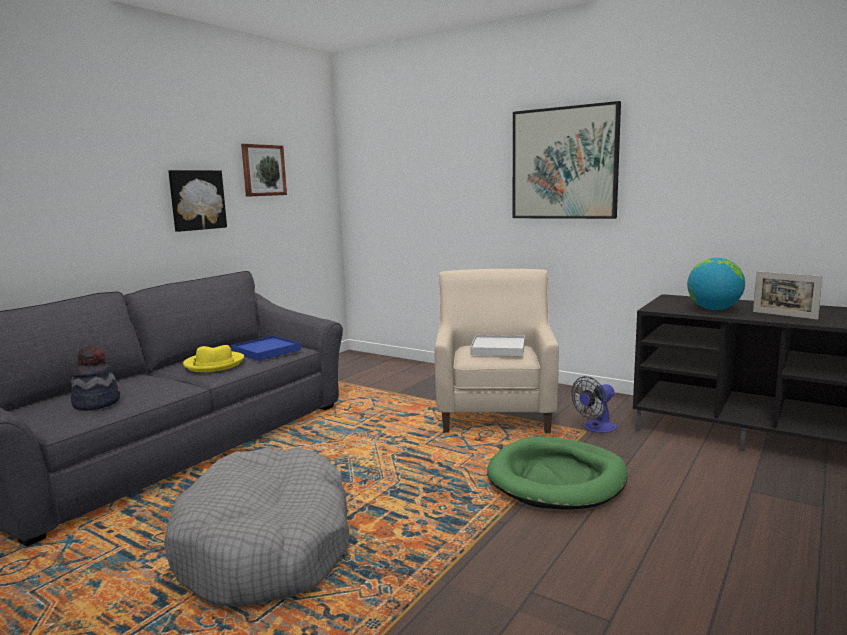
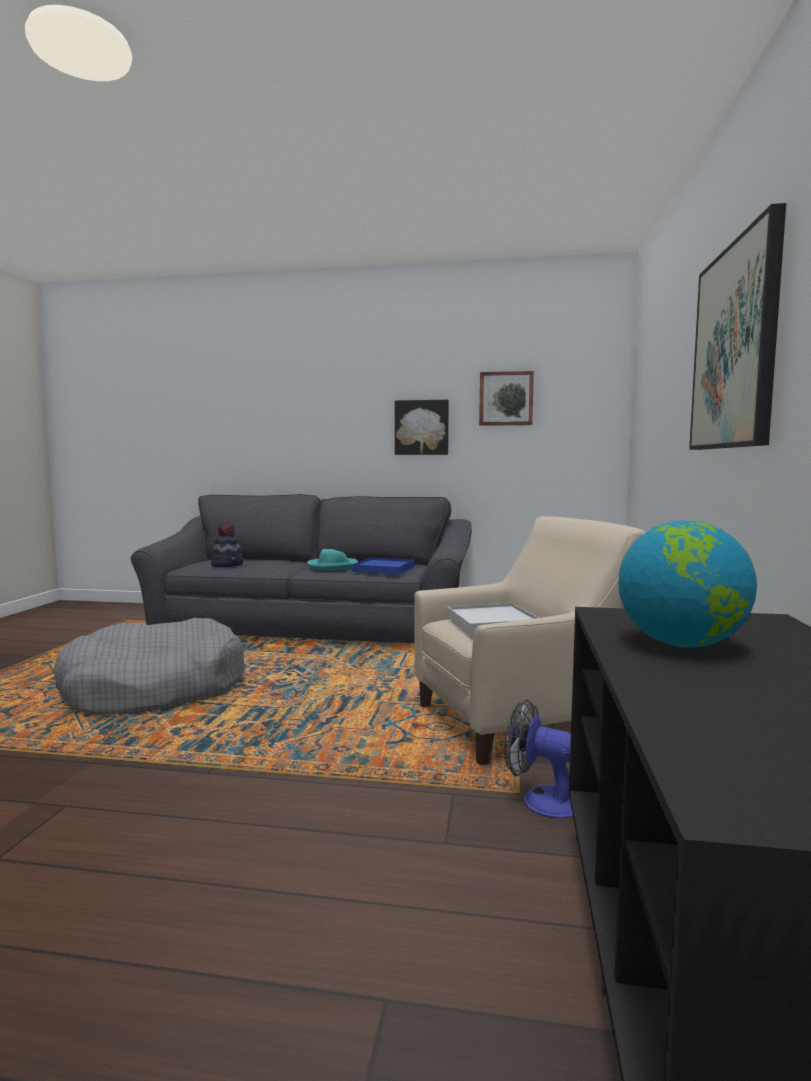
camera: 65 degrees right, 5 degrees down
yellow hat [183,345,244,372] -> turquoise hat [307,549,358,571]
green dog bed [487,436,628,510] -> none
picture frame [753,271,823,320] -> none

